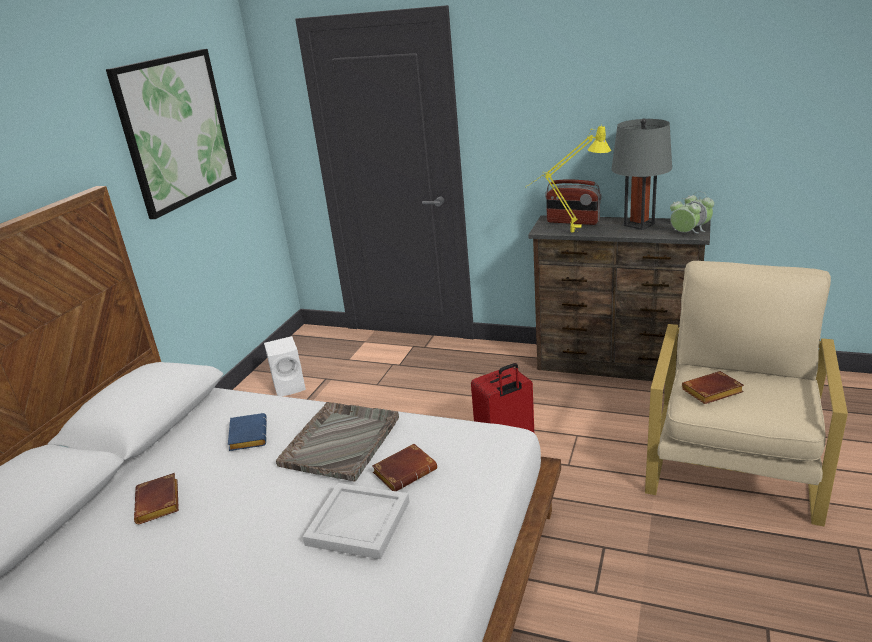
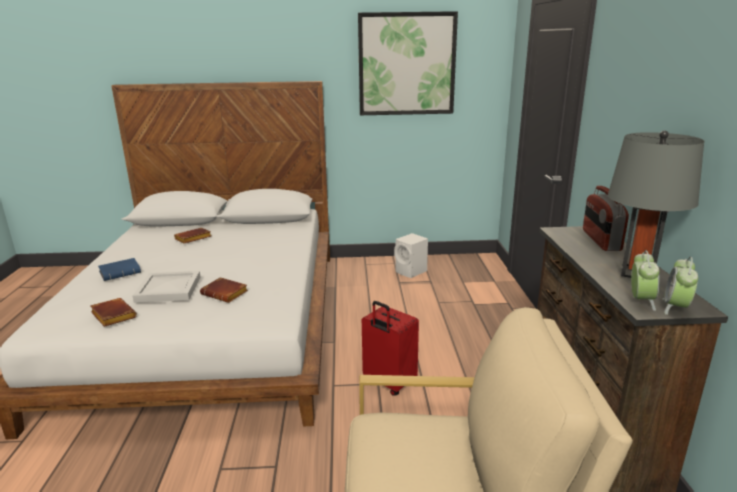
camera: 65 degrees right, 5 degrees down
blue book [228,413,267,451] -> blue book moved to [98,258,141,281]
grey tray [276,402,399,481] -> none
yellow table lamp [524,125,611,233] -> none
brown book [682,371,744,404] -> brown book moved to [90,298,137,327]

